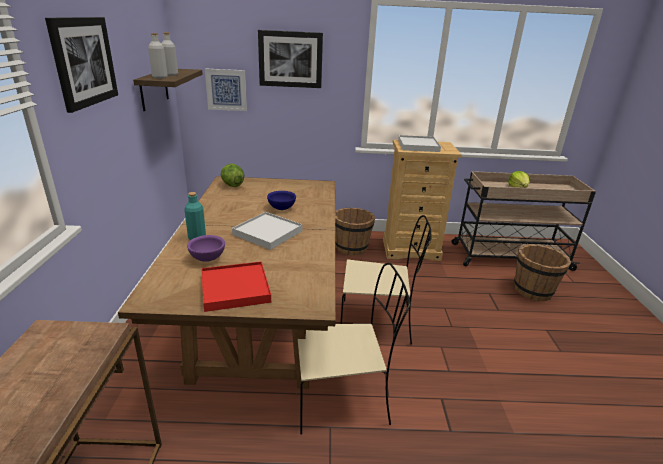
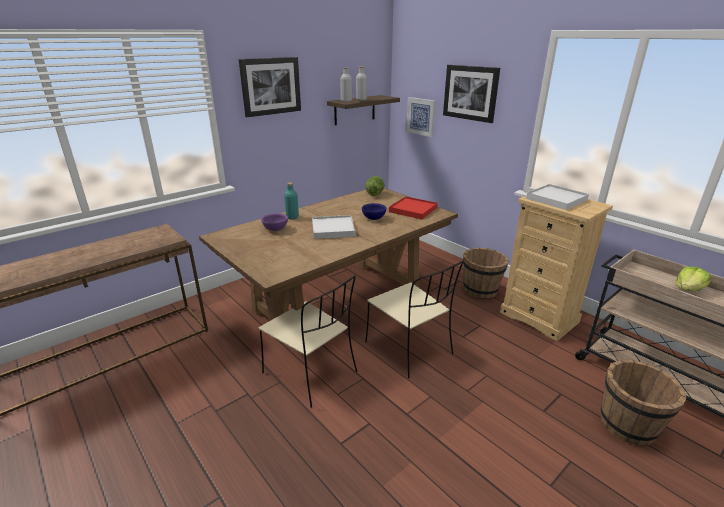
camera: 50 degrees right, 0 degrees up
red tray [201,261,271,312] -> red tray moved to [389,196,438,219]

